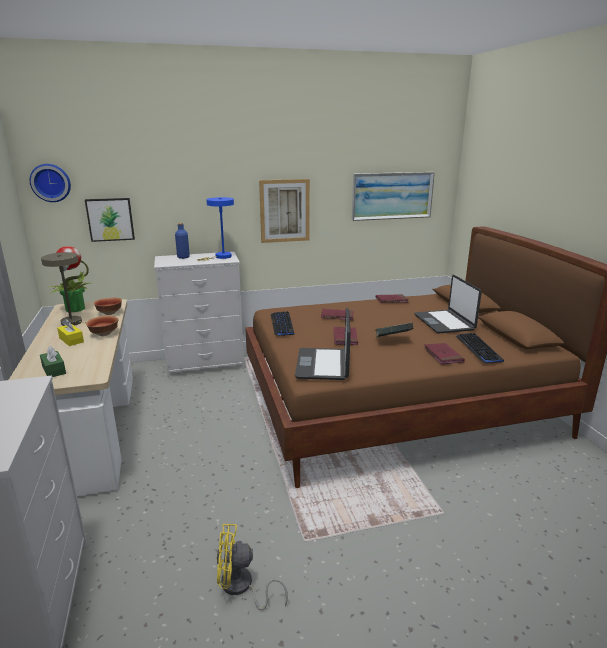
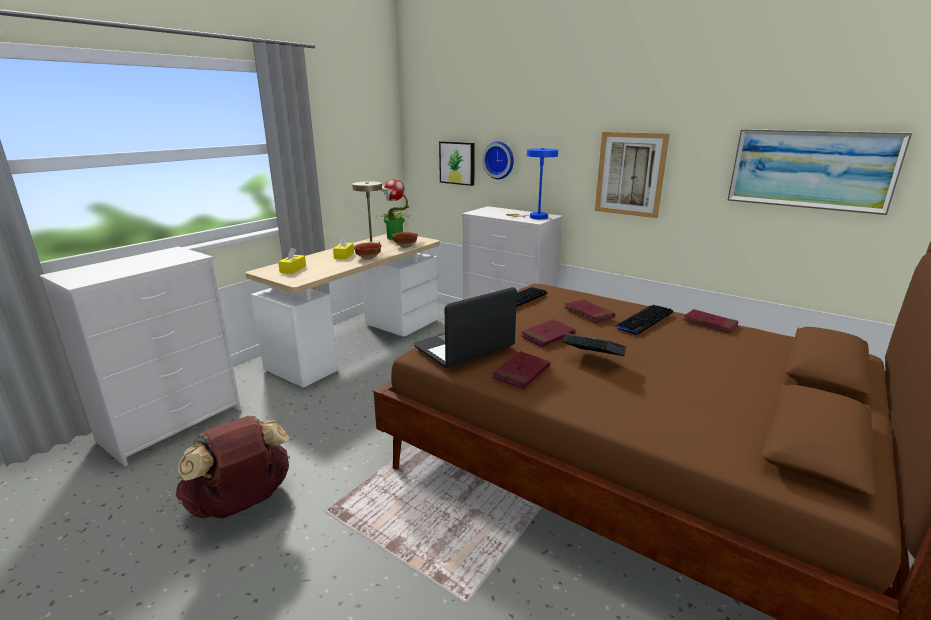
camera: 50 degrees right, 0 degrees up
wall clock [30,164,71,202] -> wall clock moved to [482,141,514,179]
green tissue box [40,346,66,377] -> yellow tissue box [278,248,306,274]
blue bottle [175,223,190,259] -> none
yellow fan [217,524,288,610] -> brown backpack [176,416,290,519]
laptop [414,275,482,334] -> none
red book [424,343,465,364] -> red book moved to [492,351,551,389]
keyboard [456,333,504,363] -> keyboard moved to [614,305,673,335]

